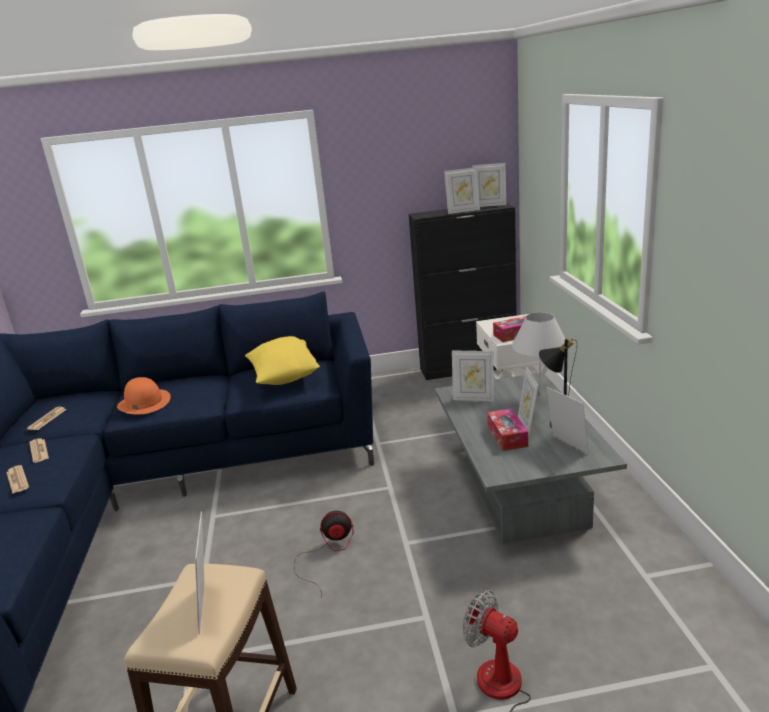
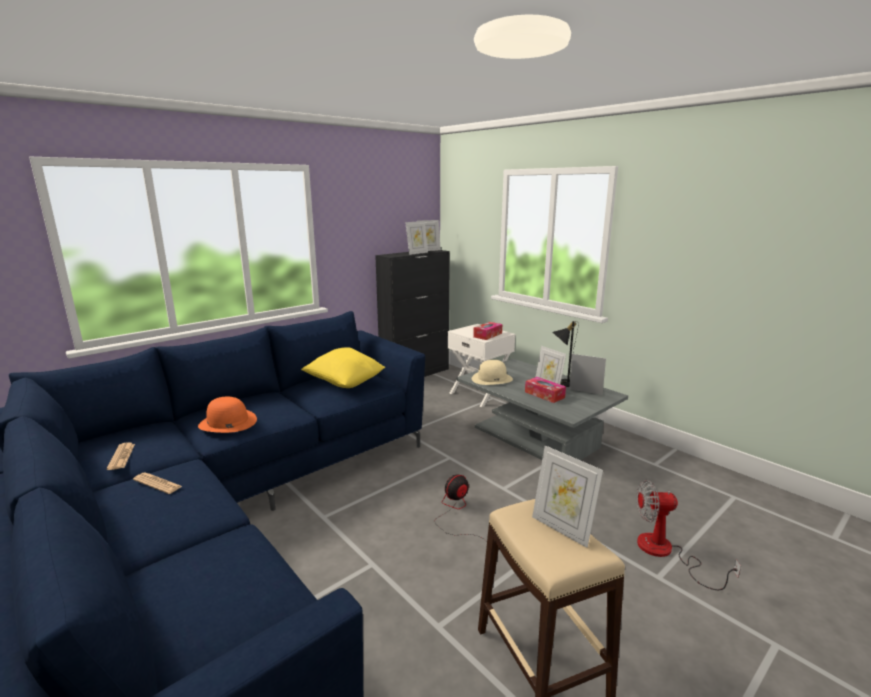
camera: 35 degrees left, 5 degrees down
newspaper [6,465,29,494] -> none
picture frame [452,351,494,402] -> beige hat [472,360,513,385]
white table lamp [512,312,565,397] -> none

